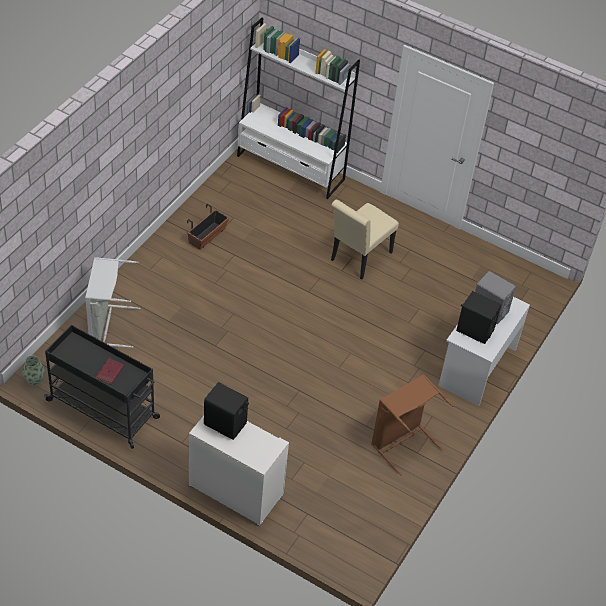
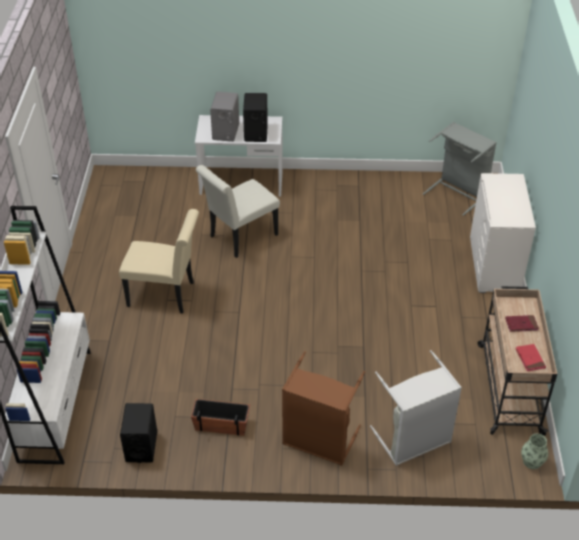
camera: 115 degrees left, 5 degrees down
black cart [44,325,160,449] -> beige cart [478,286,557,436]
black speaker [204,382,249,440] -> black speaker moved to [120,403,157,463]
brown laundry basket [371,374,454,475] -> brown laundry basket moved to [282,351,365,466]
none -> white chair [196,165,280,258]
none -> grey laundry basket [422,122,497,216]
none -> red book [516,344,546,371]

